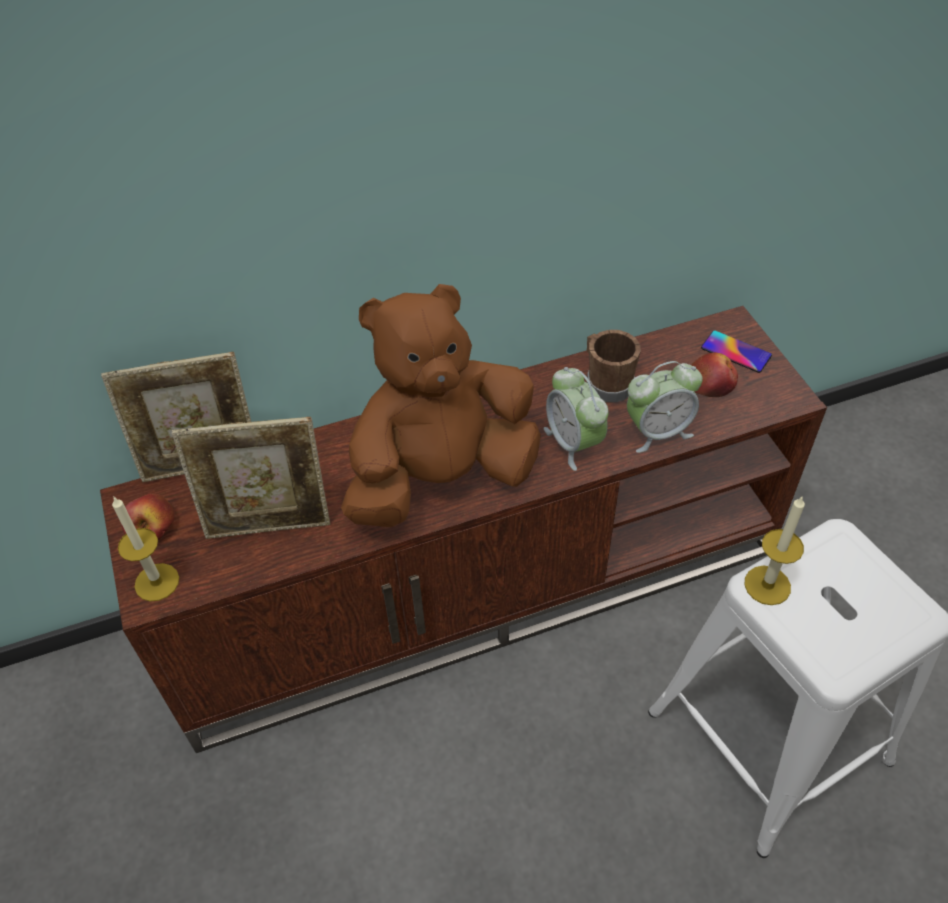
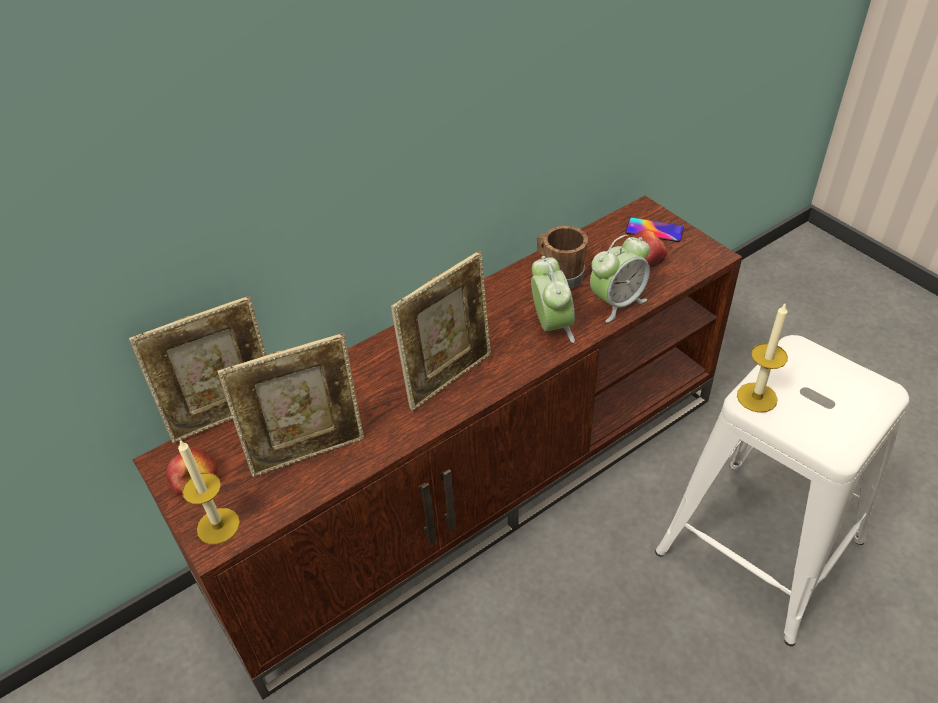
camera: 15 degrees left, 5 degrees down
brown plush toy [341,284,541,527] -> picture frame [391,251,491,411]
alarm clock [543,367,609,471] -> alarm clock turned 150 degrees counterclockwise [531,256,575,343]

